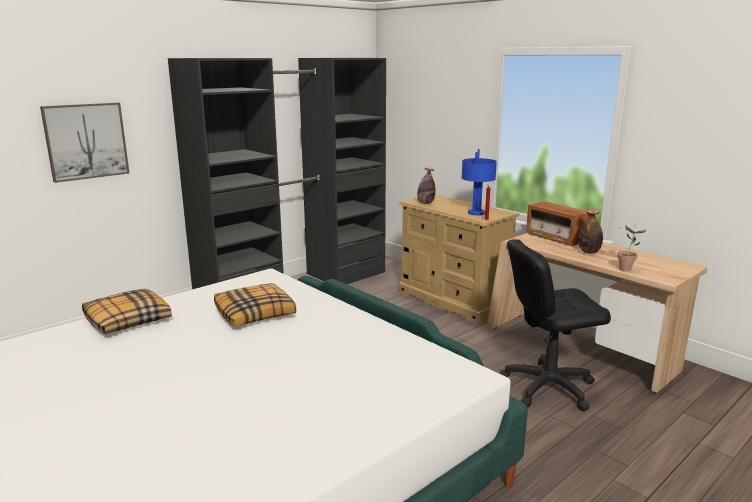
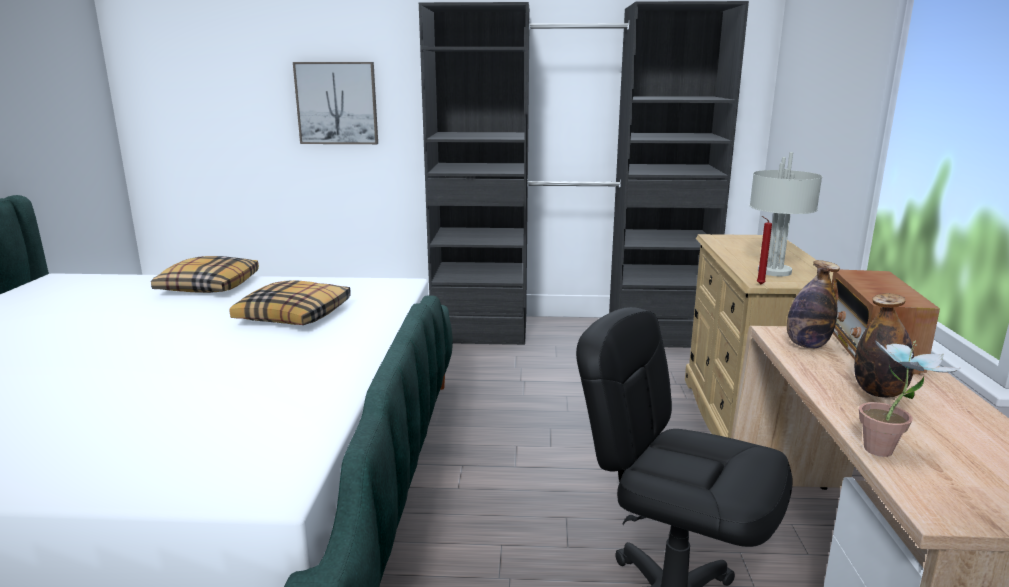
camera: 45 degrees right, 0 degrees up
bottle [417,168,435,204] -> bottle moved to [787,260,840,348]
blue table lamp [461,149,497,215] -> grey table lamp [750,152,822,276]

